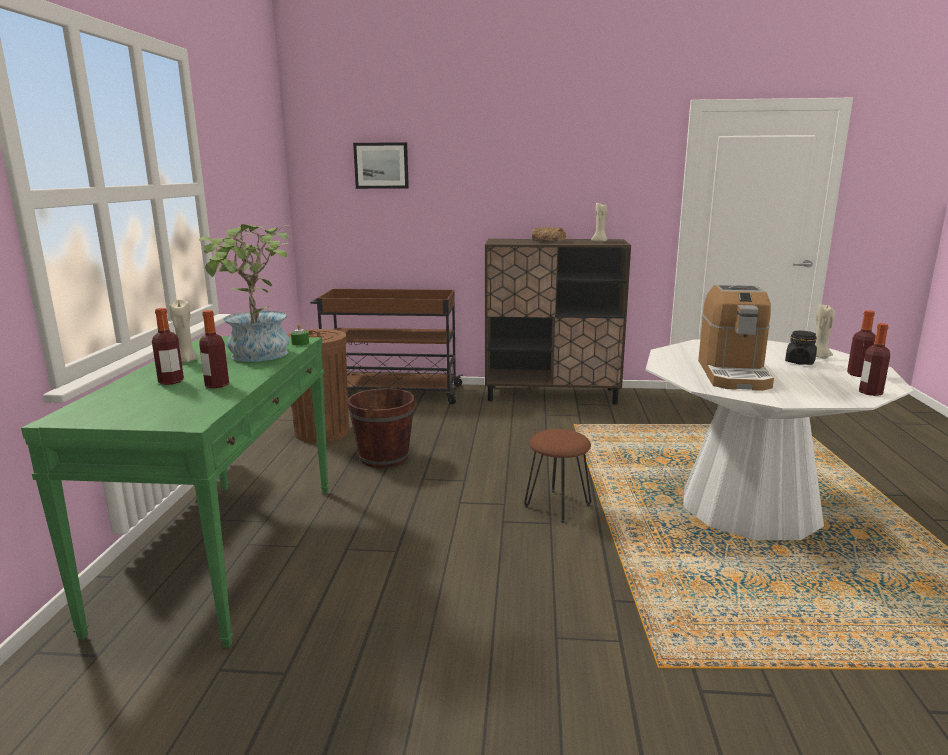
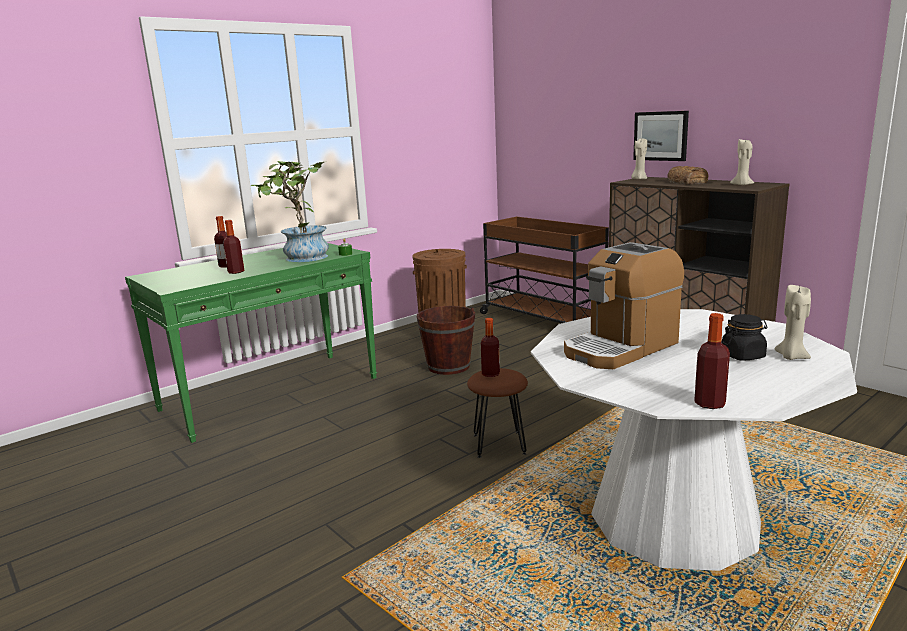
camera: 45 degrees right, 0 degrees up
beige candle [169,300,198,362] -> beige candle moved to [631,138,647,179]
picture [353,142,409,189] -> picture moved to [633,111,689,161]
bottle [847,310,876,377] -> bottle moved to [481,318,500,377]

